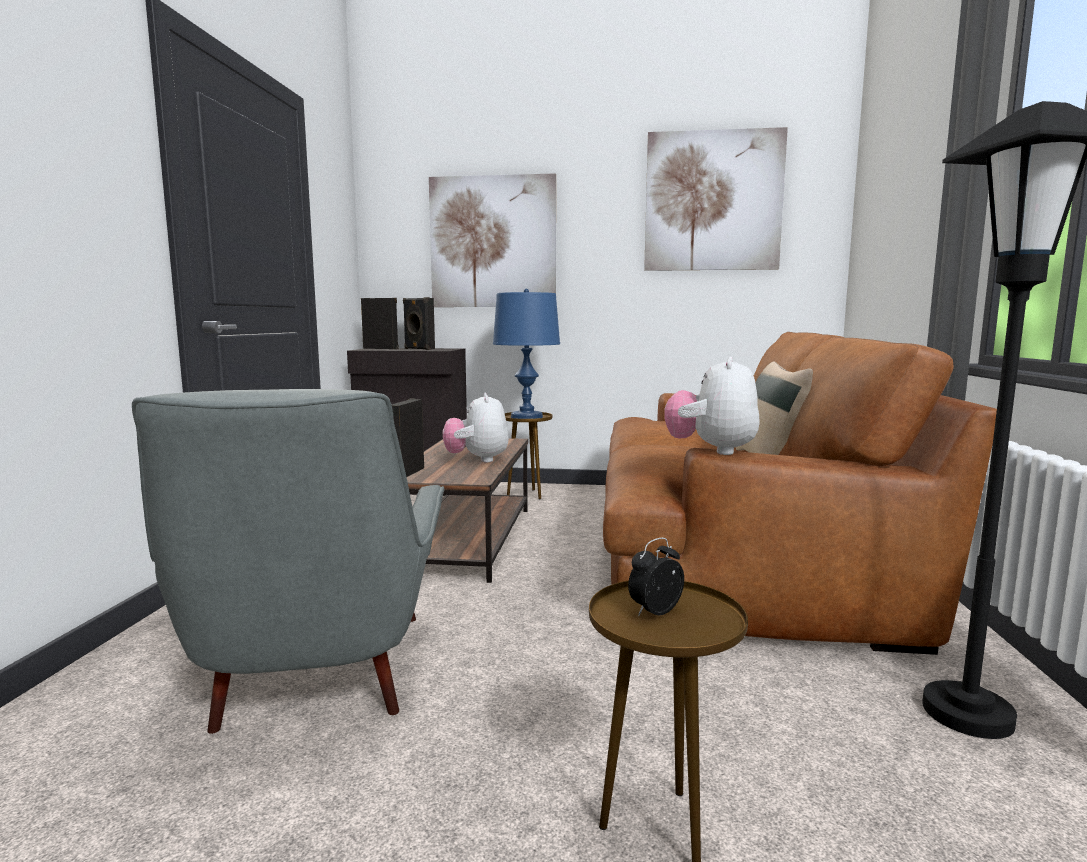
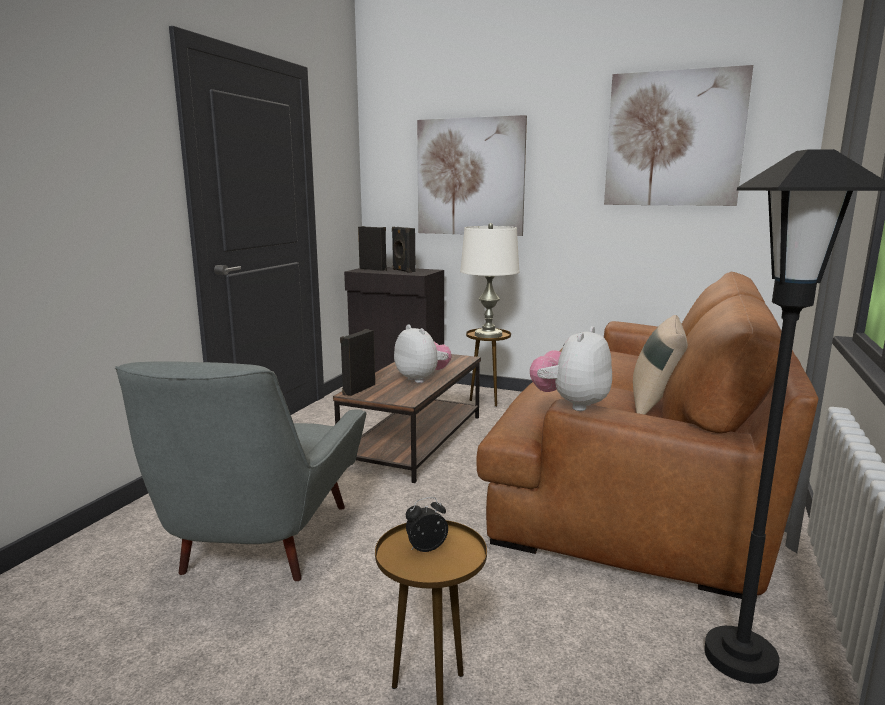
camera: 15 degrees right, 5 degrees up
plush toy [443,392,509,462] -> plush toy turned 135 degrees clockwise [394,324,452,383]
blue table lamp [493,289,560,419] -> white table lamp [460,223,519,338]

